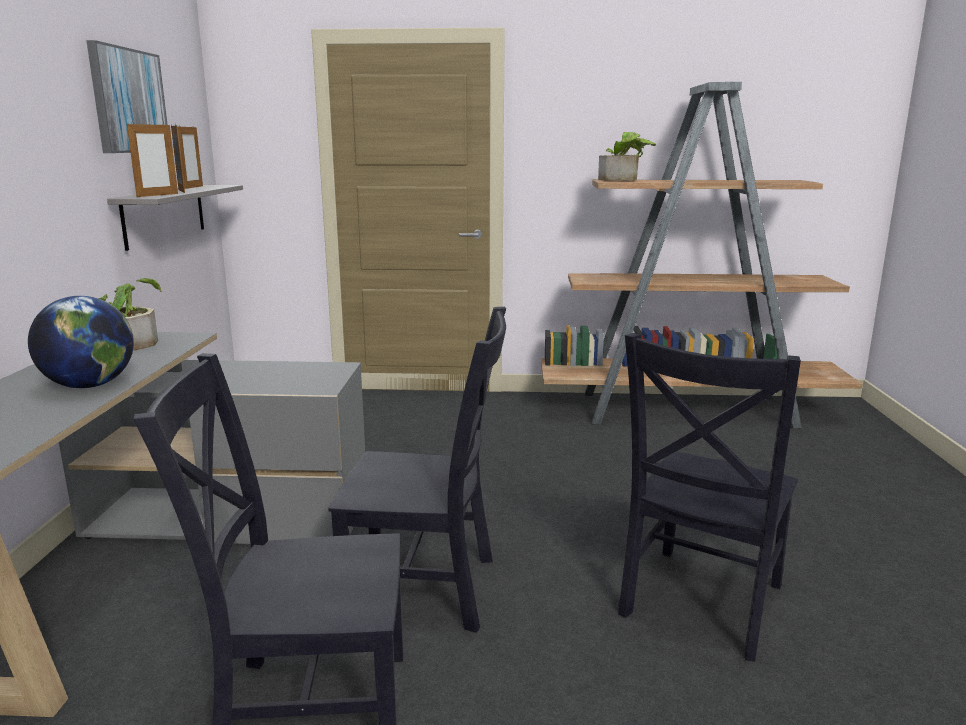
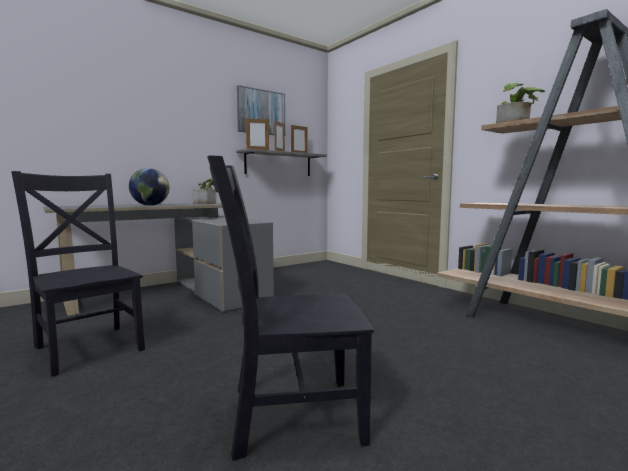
camera: 50 degrees right, 10 degrees down
black chair [328,307,506,633] -> none

